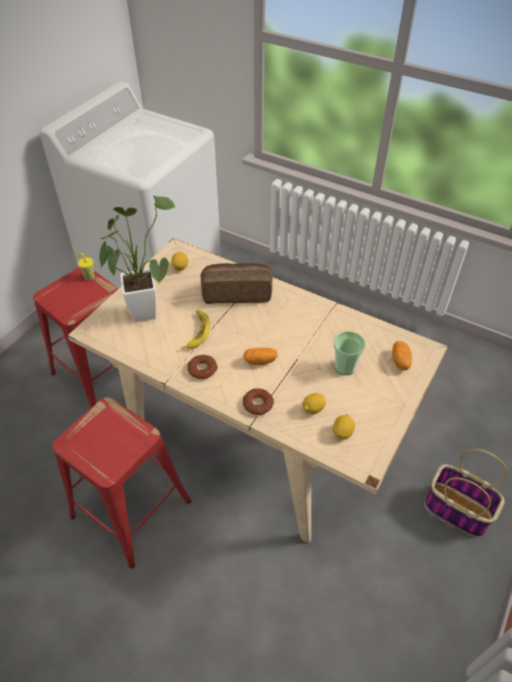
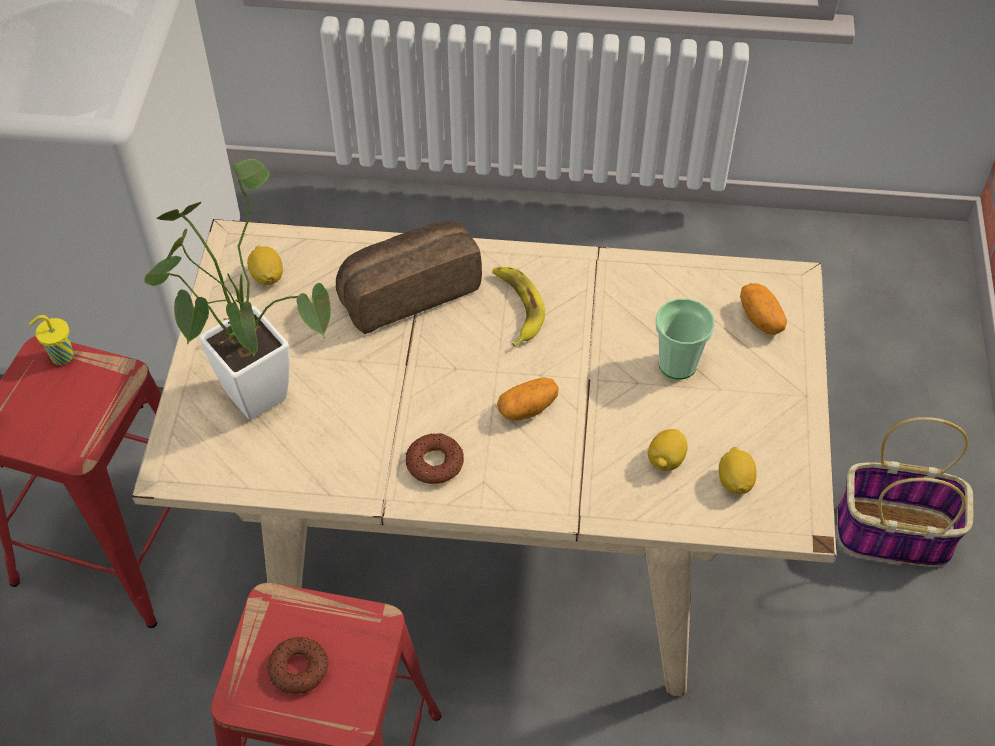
camera: 25 degrees left, 5 degrees up
banana [181,310,210,349] -> banana moved to [492,267,545,346]
donut [243,388,274,415] -> donut moved to [267,637,328,694]

